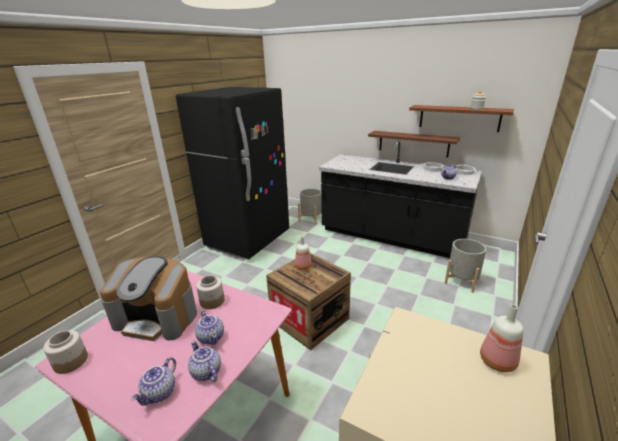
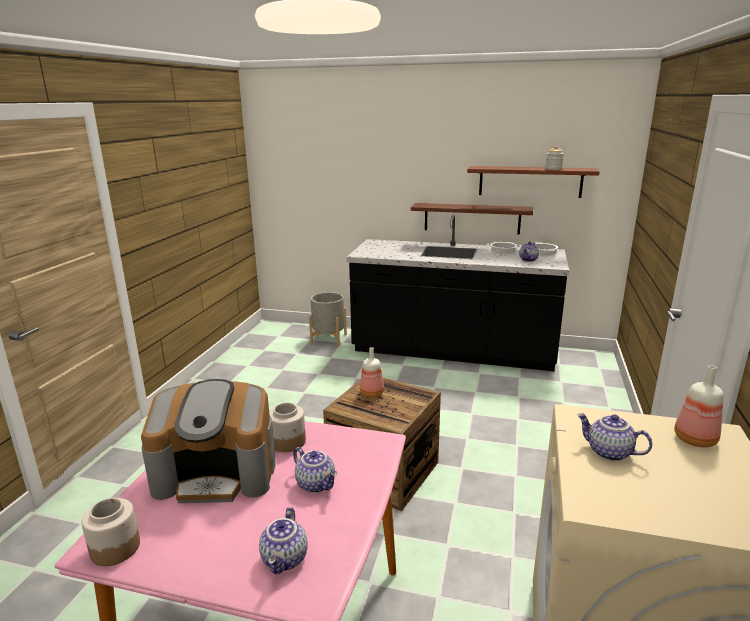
camera: 15 degrees left, 5 degrees down
black fridge [176,87,289,259] -> none
teapot [188,341,221,382] -> teapot moved to [577,413,652,461]
grey planter [445,239,486,293] -> none

